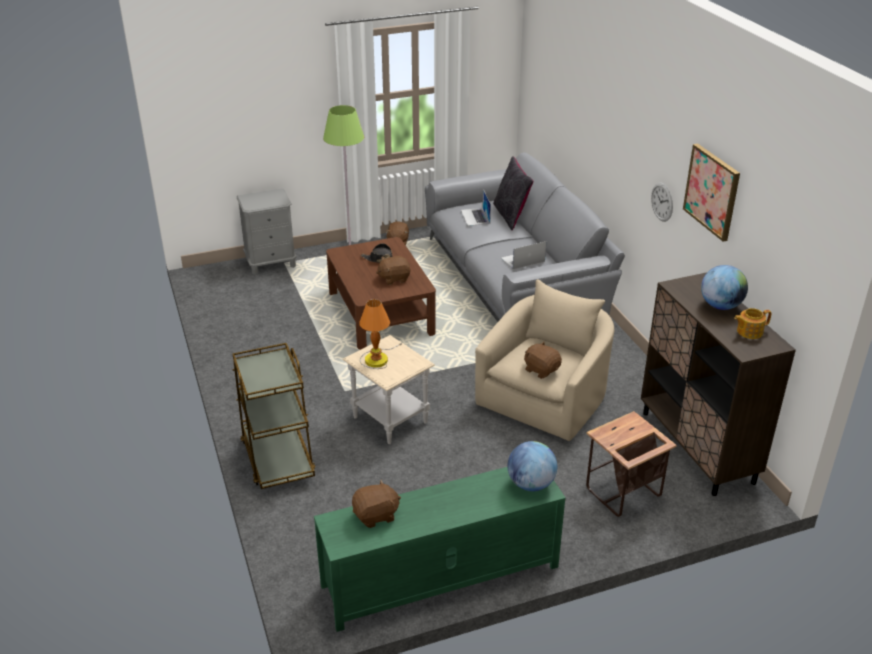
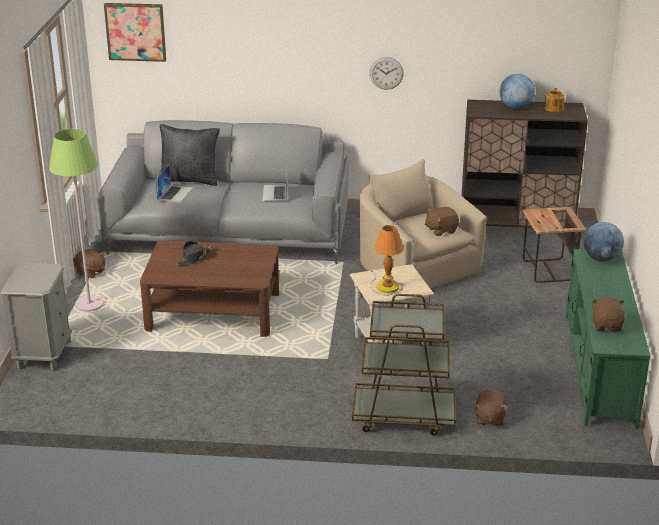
camera: 65 degrees left, 5 degrees down
brown plush toy [376,256,410,285] -> brown plush toy moved to [475,390,508,426]
laptop [461,189,491,226] -> laptop turned 90 degrees counterclockwise [155,165,193,203]
picture [683,143,740,242] -> picture moved to [104,3,166,62]

